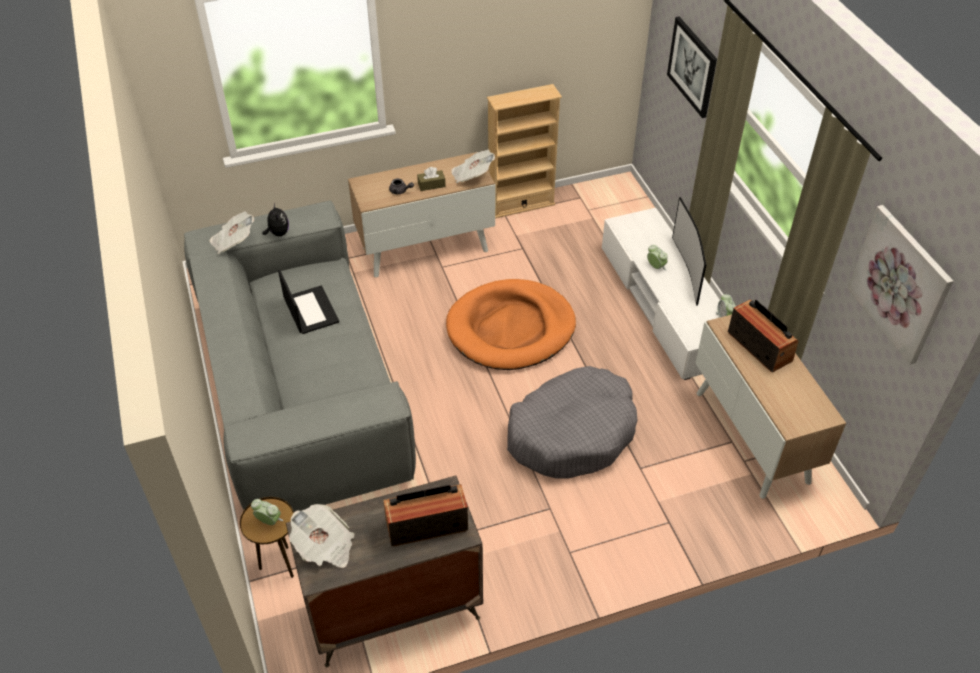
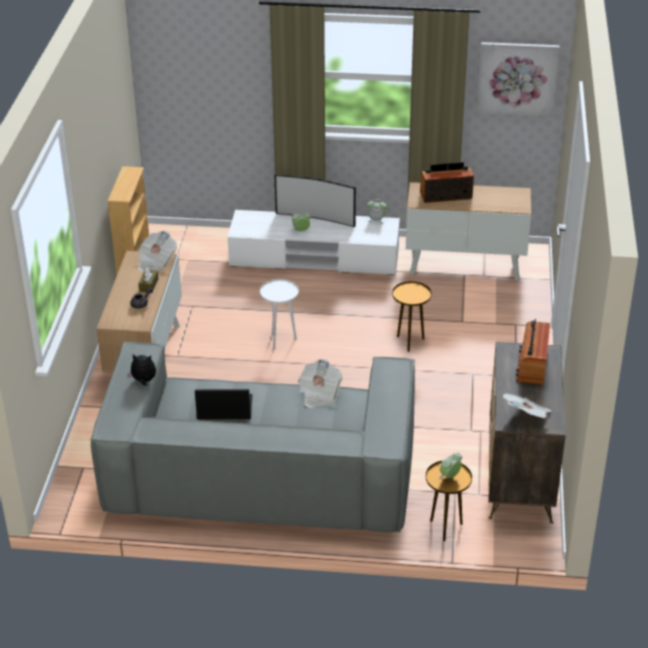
camera: 65 degrees left, 10 degrees down
newspaper [210,211,254,254] -> newspaper moved to [298,359,342,408]
orange dog bed [446,279,576,370] -> white side table [260,279,299,349]
grey dog bed [507,366,637,479] -> brown side table [392,281,432,352]
picture [667,17,717,118] -> none

